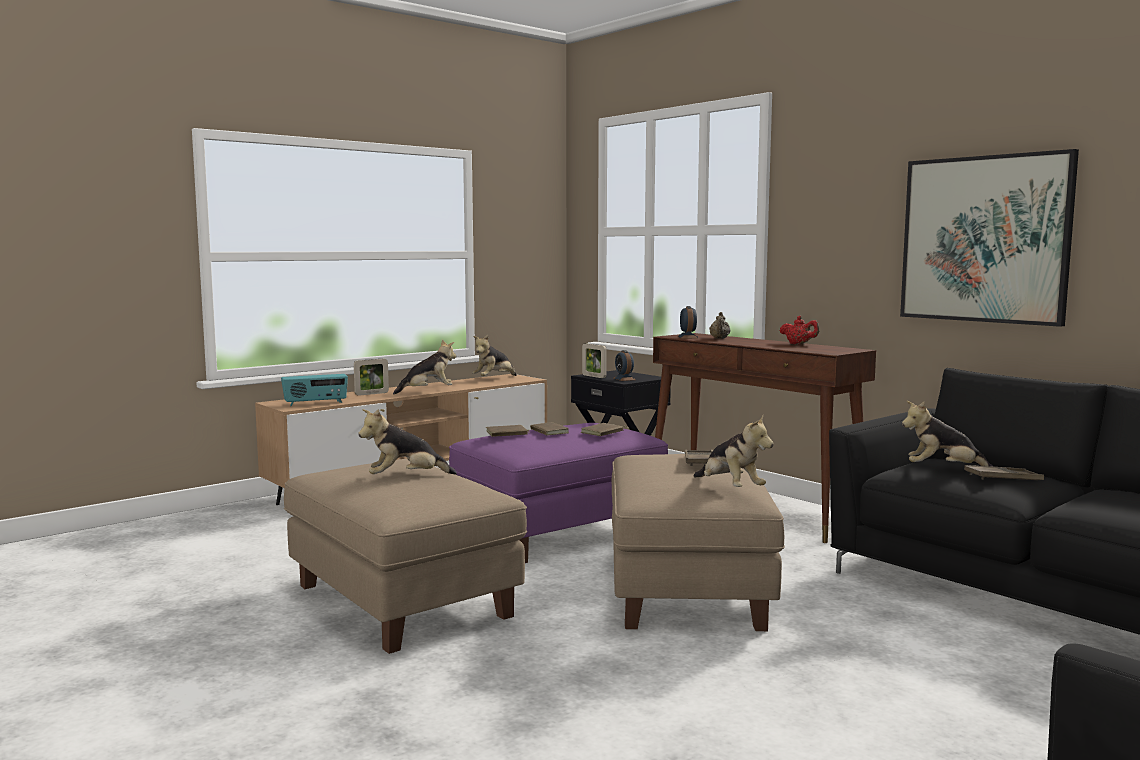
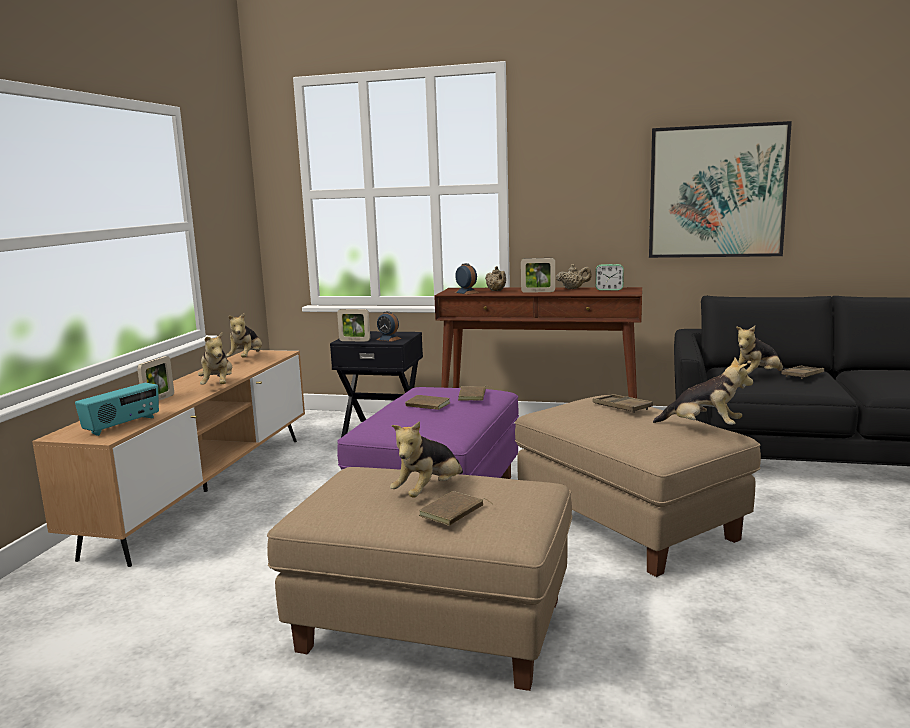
camera: 35 degrees left, 5 degrees up
plush toy [393,340,456,395] -> plush toy turned 135 degrees clockwise [198,332,232,385]
brown book [486,425,530,437] -> brown book moved to [419,491,493,526]
red teapot [780,316,819,344] -> beige teapot [556,264,591,289]
none -> picture frame [521,258,555,293]
none -> alarm clock [596,264,624,291]

